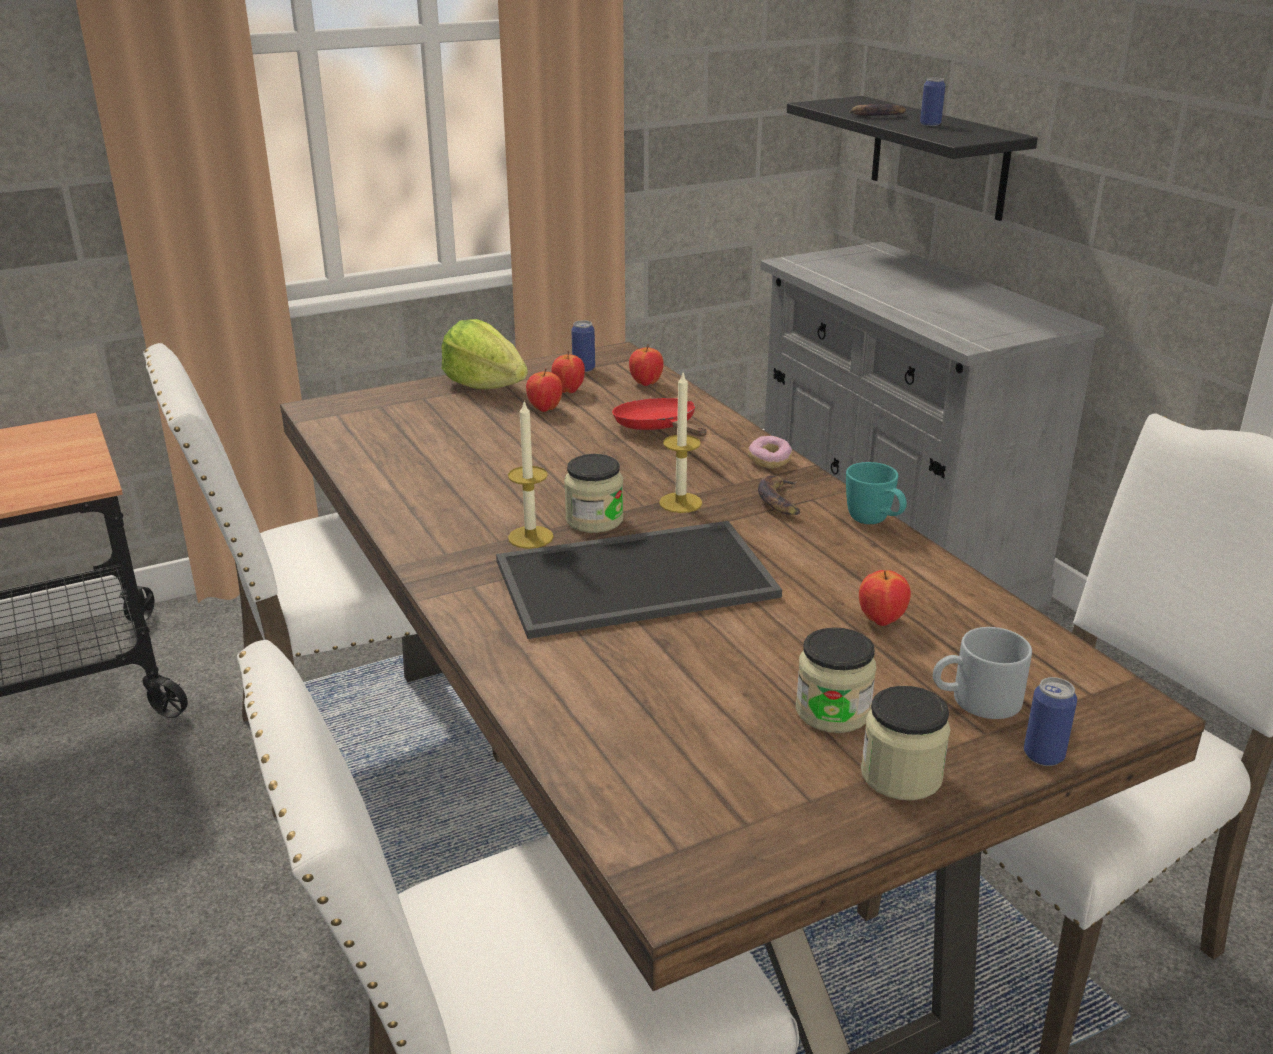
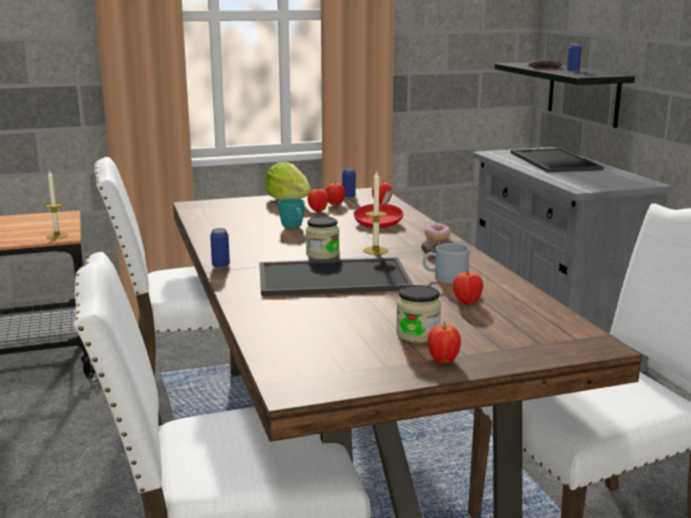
camera: 10 degrees right, 10 degrees down
candle [508,400,554,549] -> candle moved to [44,171,68,239]
red frying pan [612,398,707,436] -> red frying pan turned 150 degrees counterclockwise [354,190,404,228]
turquoise mug [846,462,907,524] -> turquoise mug moved to [278,198,305,229]
jar [861,686,950,801] -> apple [427,322,461,364]
grey mug [933,627,1032,719] -> grey mug moved to [423,243,469,284]
can [1024,677,1077,766] -> can moved to [210,228,230,268]
none -> tray [511,148,604,172]

